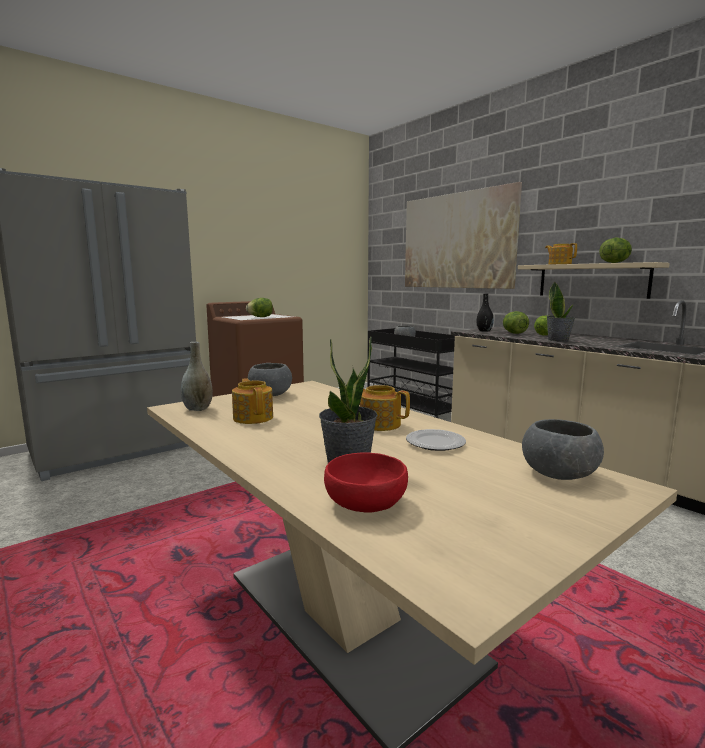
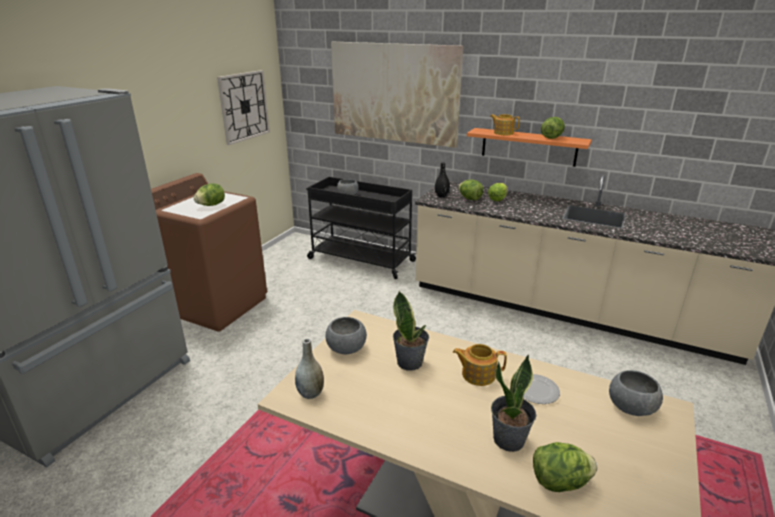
camera: 25 degrees left, 15 degrees up
teapot [232,378,273,424] -> none
red bowl [324,452,408,512] -> lettuce [533,442,598,492]
beige shelf [518,262,670,299] -> orange shelf [467,128,592,167]
potted plant [546,281,576,342] -> potted plant moved to [393,291,429,371]
none -> wall clock [217,70,270,145]

